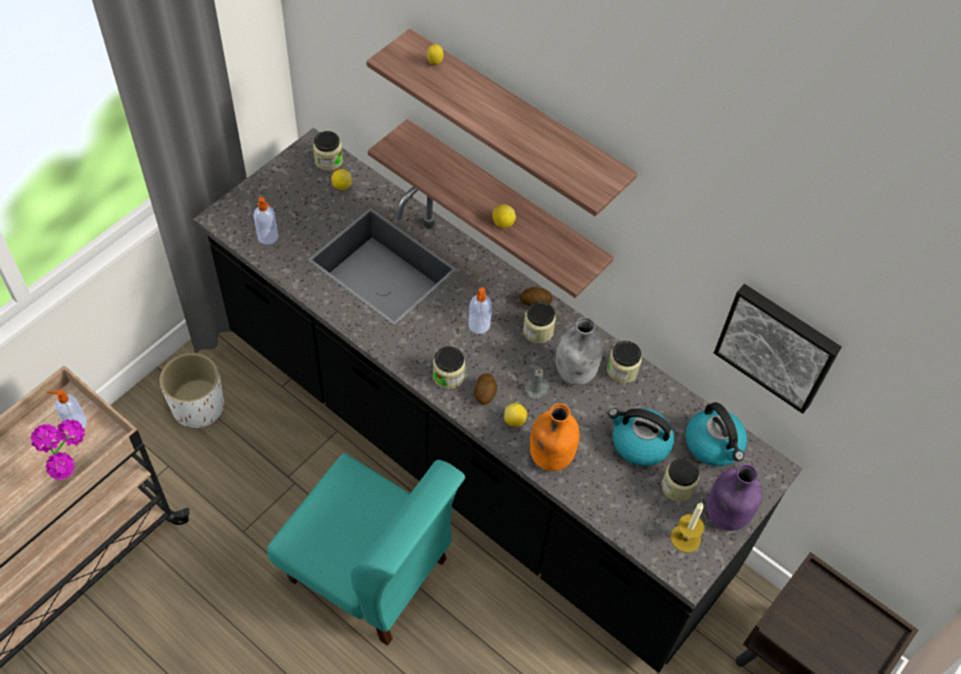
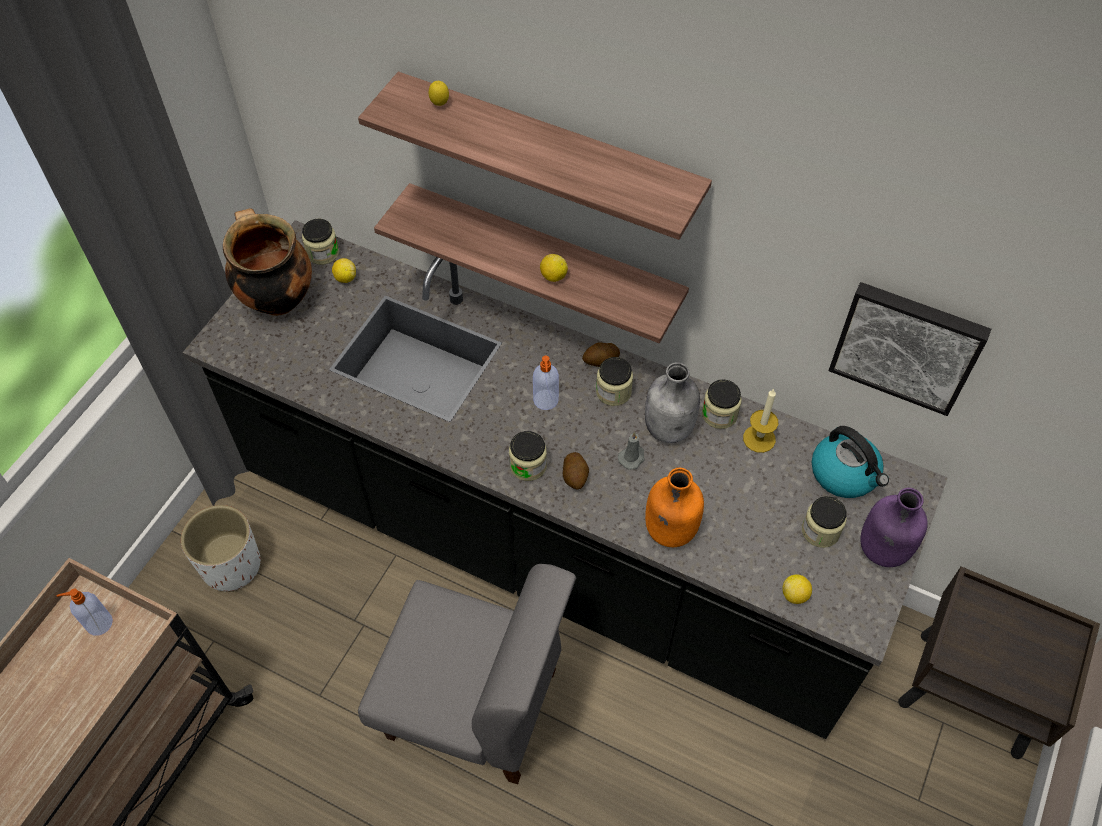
camera: 10 degrees left, 0 degrees up
potted plant [31,419,85,480] -> none
soap dispenser [254,197,278,245] -> none
turquoise chair [267,453,465,646] -> grey chair [358,564,576,784]
lemon [504,403,527,427] -> lemon moved to [782,574,812,604]
kettle [608,408,674,466] -> none
candle [671,503,705,553] -> candle moved to [743,388,778,453]
none -> cooking pot [223,209,312,316]

